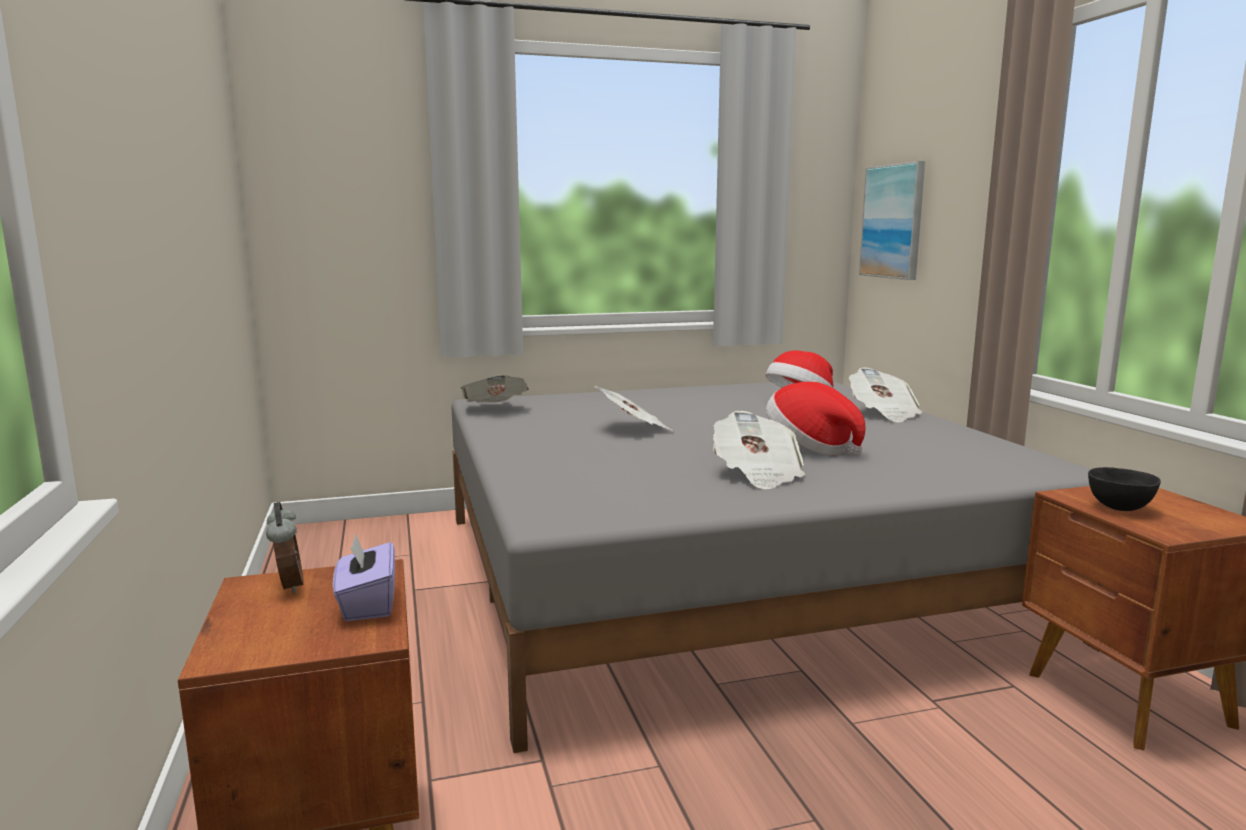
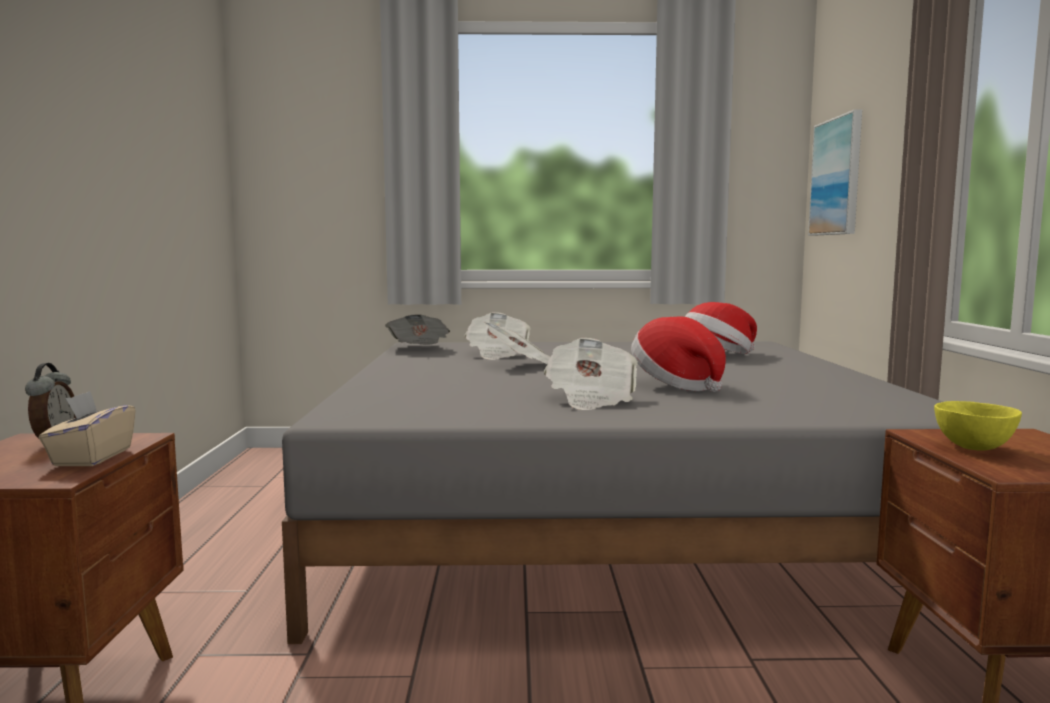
camera: 15 degrees right, 5 degrees down
purple tissue box [333,533,395,621] -> beige tissue box [39,391,136,466]
newspaper [849,367,922,422] -> newspaper moved to [465,312,531,360]
black bowl [1088,467,1161,511] -> yellow bowl [934,401,1022,451]

